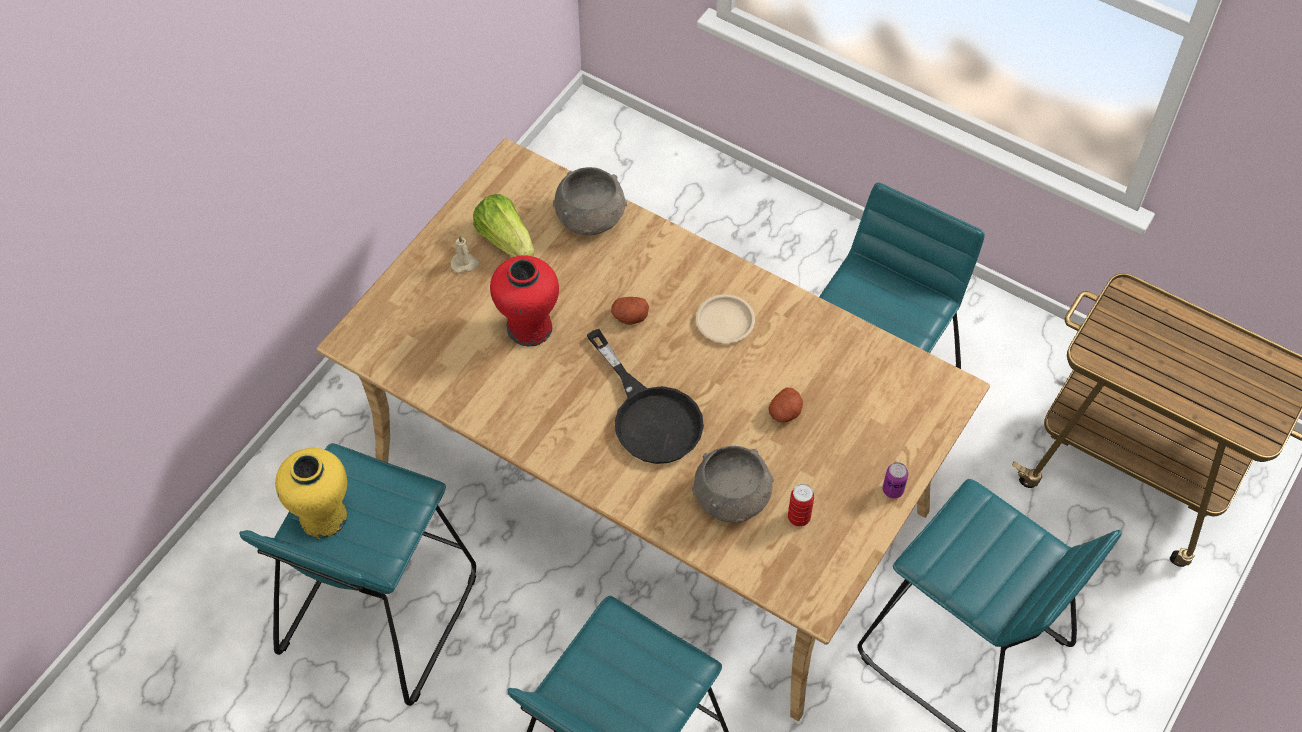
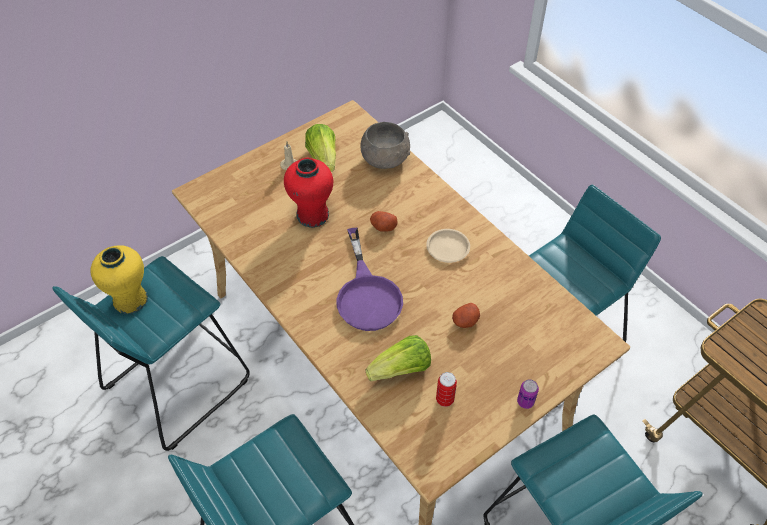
camera: 20 degrees right, 5 degrees down
black frying pan [587,329,704,464] -> purple frying pan [337,228,403,331]
grey bowl [692,446,774,523] -> lettuce [366,335,431,381]

